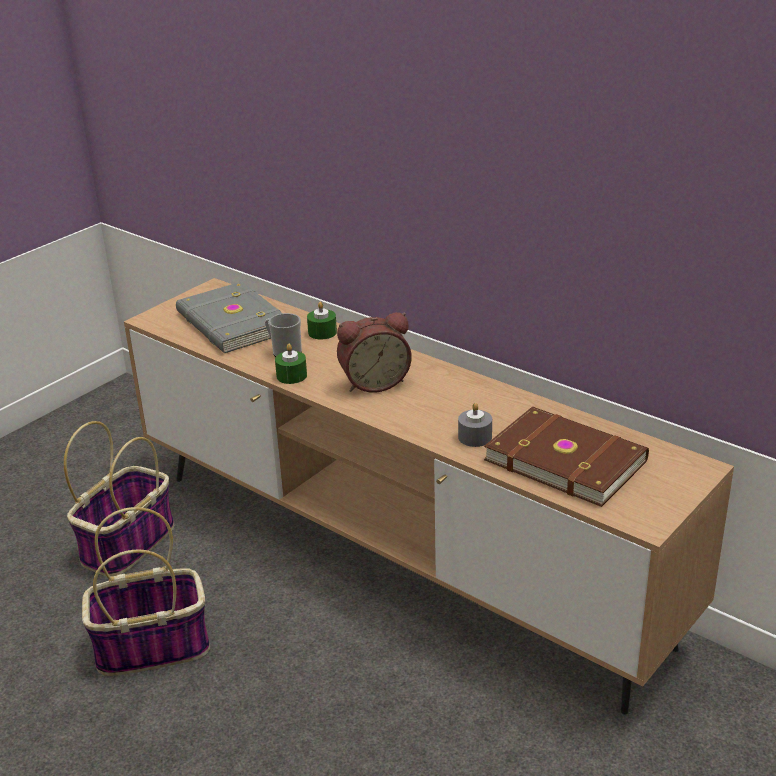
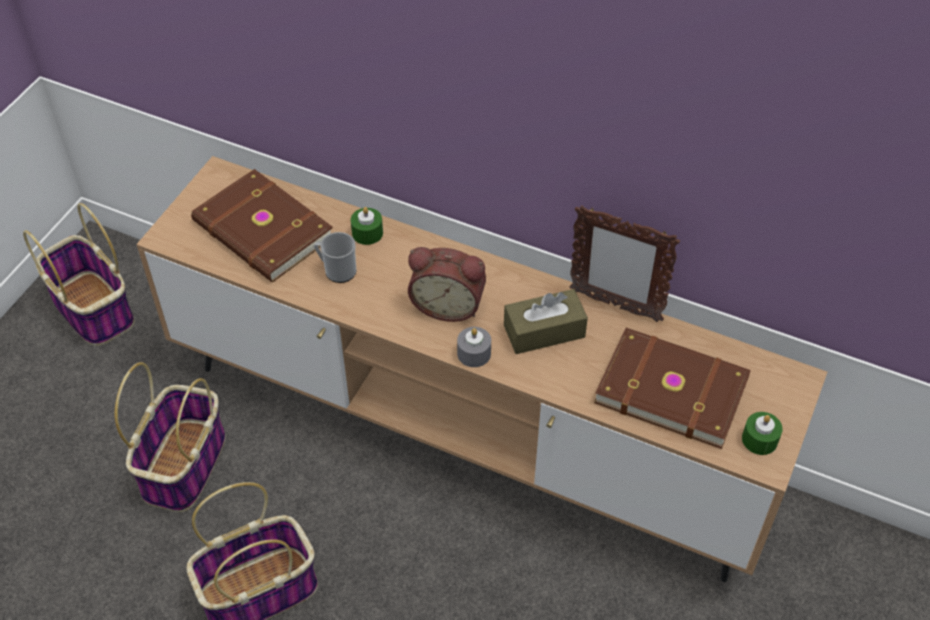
camera: 15 degrees left, 20 degrees up
grey book [176,281,283,353] -> brown book [191,169,333,282]
green candle [275,344,307,384] -> green candle moved to [742,412,783,455]
alarm clock [337,312,412,393] -> alarm clock turned 45 degrees clockwise [408,247,486,322]
grey candle [458,403,492,447] -> grey candle moved to [457,327,491,367]
none -> basket [23,203,135,346]
none -> brown tissue box [504,289,588,354]
none -> picture frame [569,205,680,322]

